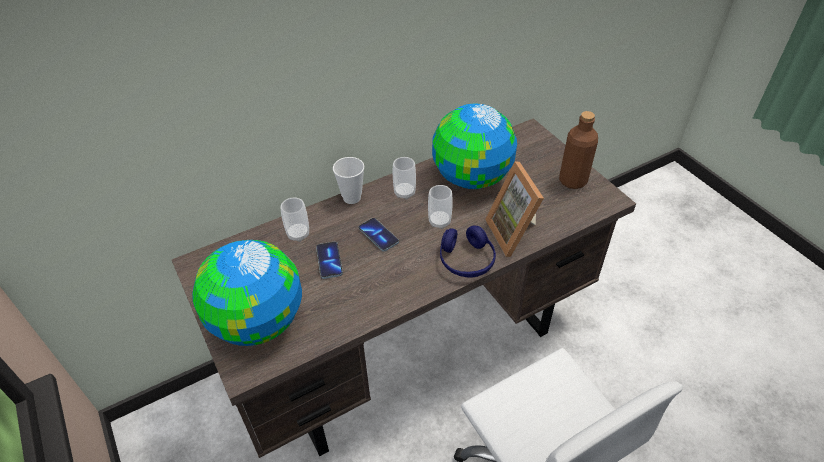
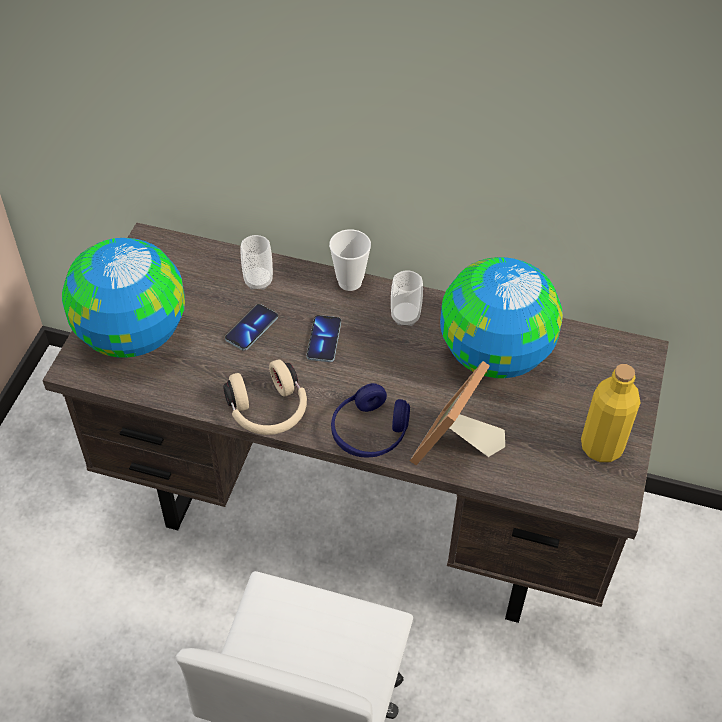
camera: 45 degrees right, 5 degrees up
cup [428,185,453,229] -> none
brown bottle [559,111,598,189] -> yellow bottle [581,364,640,462]
none -> beige headphones [223,360,307,435]

